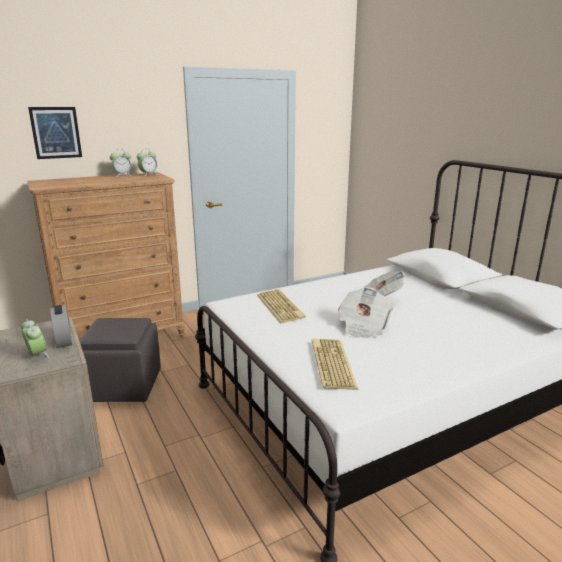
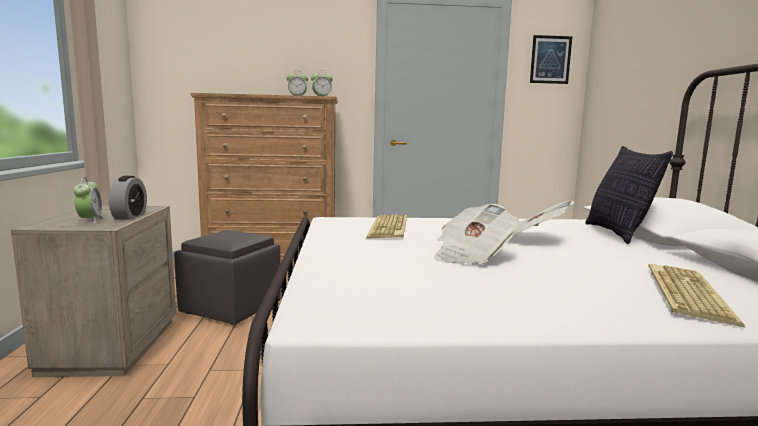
camera: 25 degrees right, 10 degrees down
picture [28,107,82,159] -> picture moved to [530,35,572,84]
keyboard [312,339,358,390] -> keyboard moved to [648,264,745,328]
none -> pillow [585,146,673,244]

